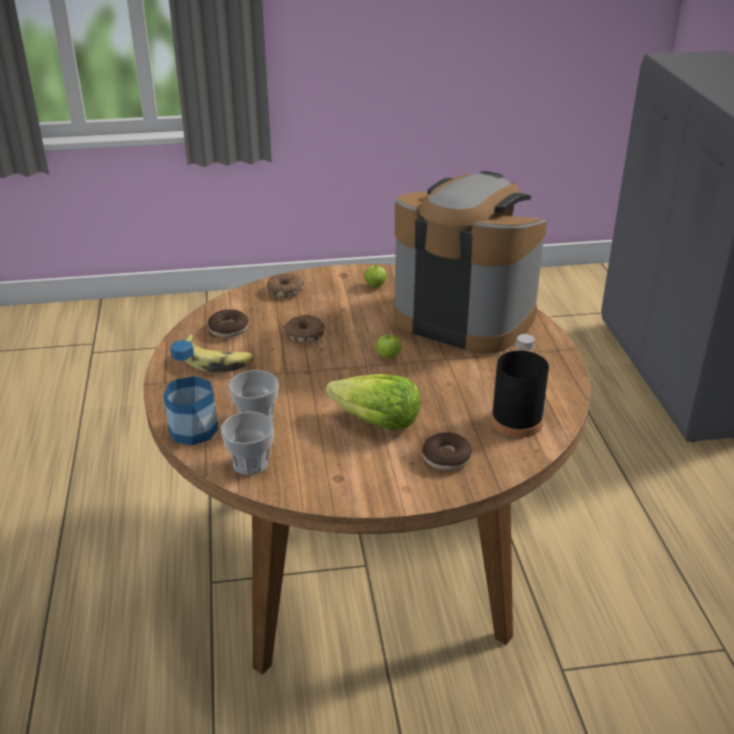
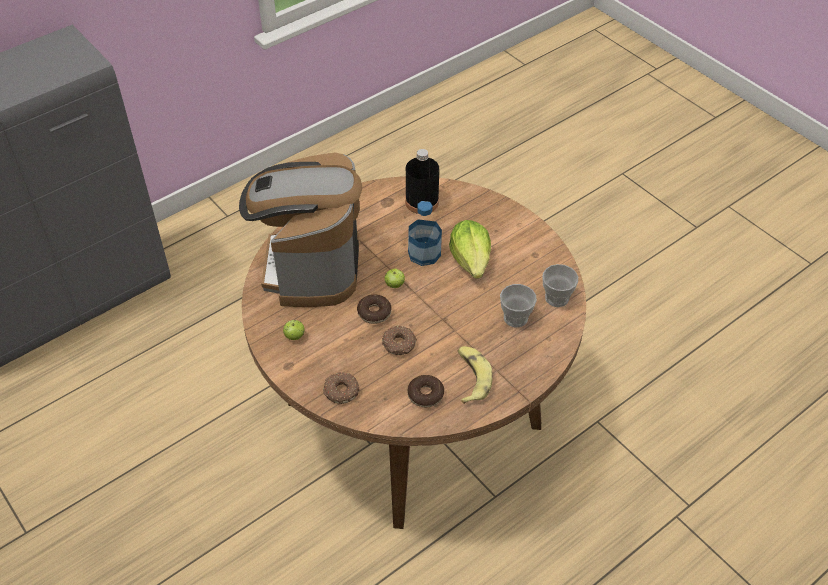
camera: 120 degrees left, 15 degrees up
bottle [163,340,218,445] -> bottle moved to [408,201,442,266]
donut [422,432,472,471] -> donut moved to [357,295,392,324]

